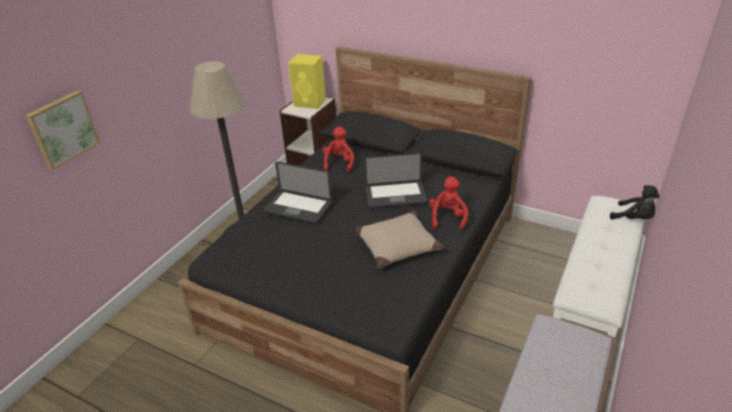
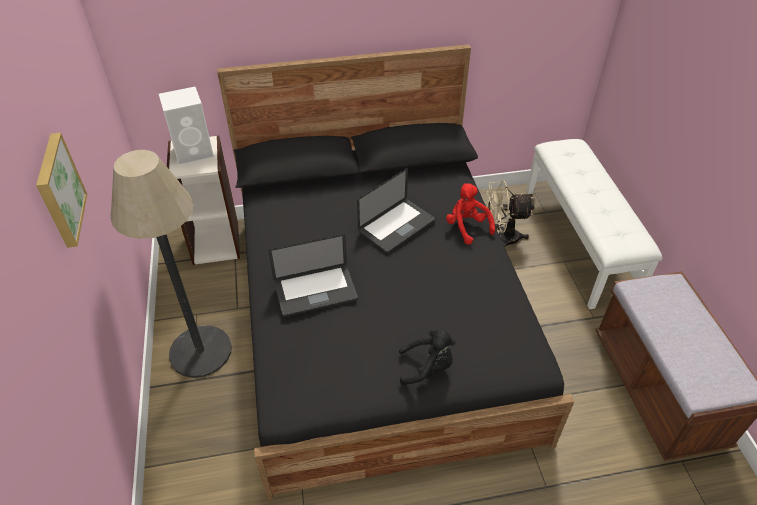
camera: 40 degrees left, 10 degrees up
picture [25,91,100,170] -> picture moved to [36,133,87,248]
yellow speaker [289,54,326,109] -> white speaker [159,87,214,165]
red plush toy [323,126,354,173] -> none
beige pillow [355,211,444,268] -> none
black plush toy [610,185,660,219] -> black plush toy moved to [399,330,455,385]
none -> beige fan [486,180,534,247]

